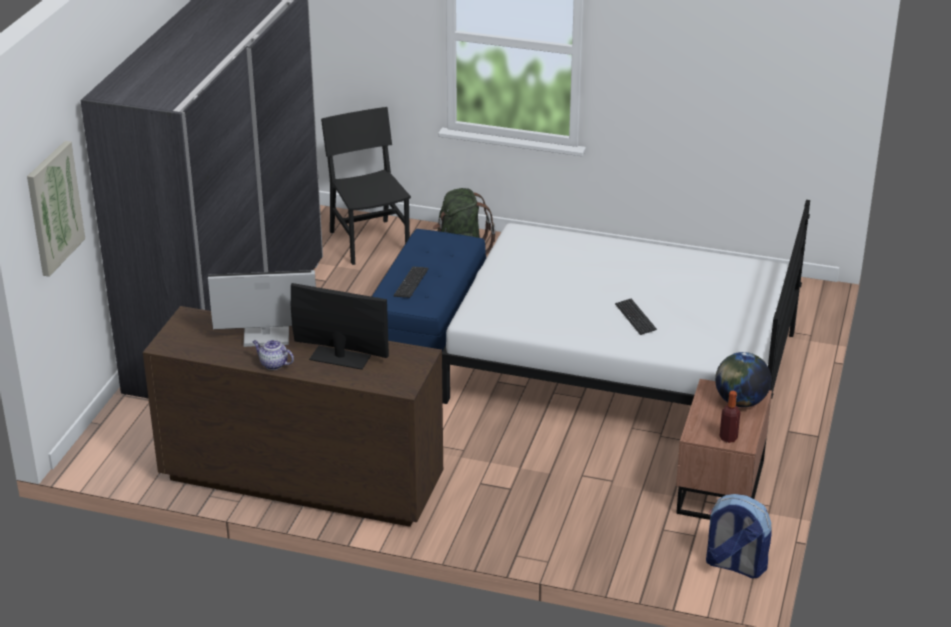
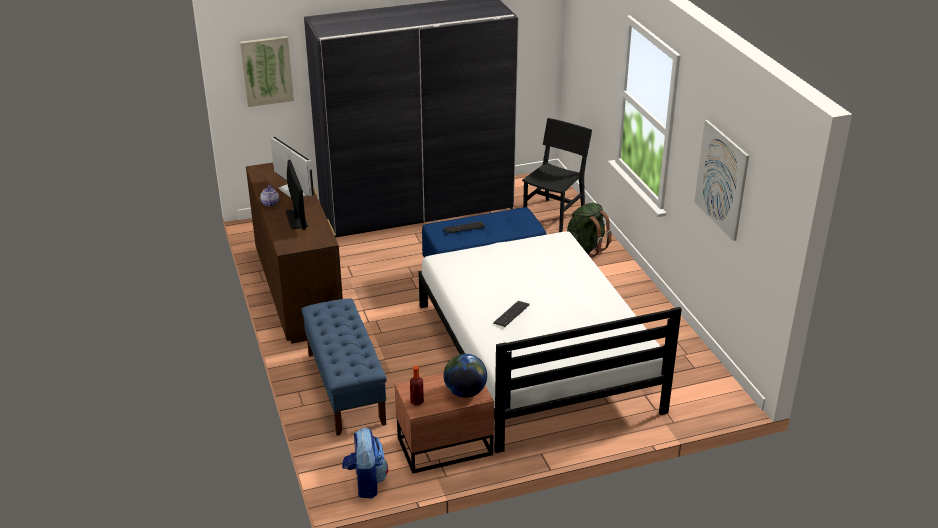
camera: 55 degrees right, 0 degrees up
none -> blue bench [302,299,387,436]
none -> picture [695,120,749,241]

